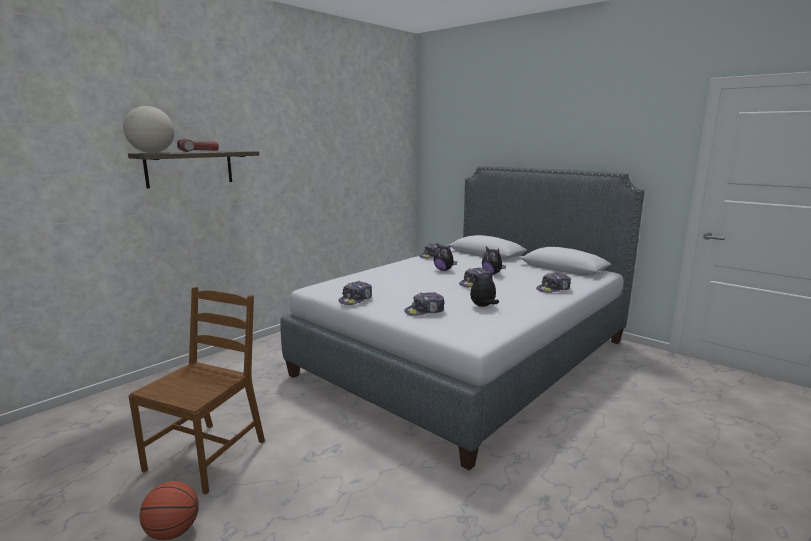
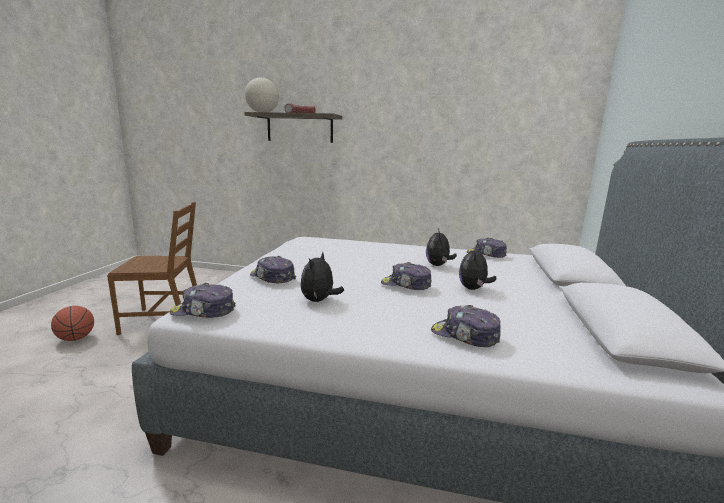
camera: 60 degrees right, 0 degrees up
cap [338,281,372,305] -> cap moved to [169,283,236,318]
plush toy [470,273,499,307] -> plush toy turned 105 degrees counterclockwise [300,252,344,302]

